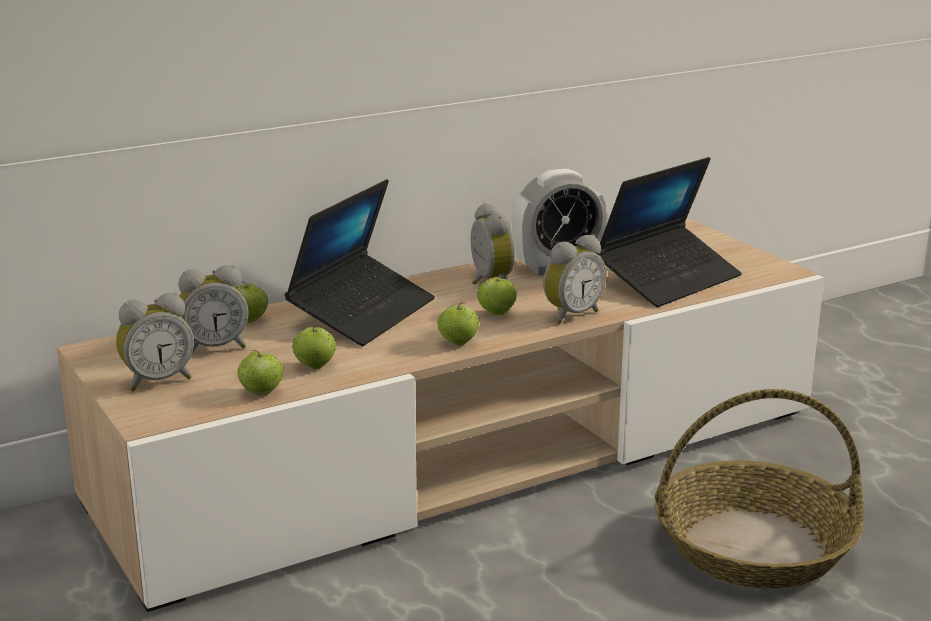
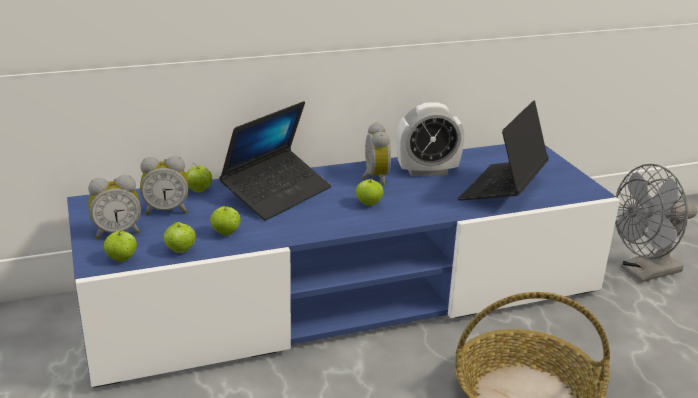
camera: 10 degrees right, 5 degrees up
beige tv stand [57,219,824,612] -> blue tv stand [67,144,620,388]
apple [437,303,479,346] -> apple moved to [104,230,137,262]
alarm clock [543,234,607,324] -> none
laptop [595,157,742,307] -> laptop turned 150 degrees clockwise [458,101,549,200]
none -> grey fan [615,164,697,282]

